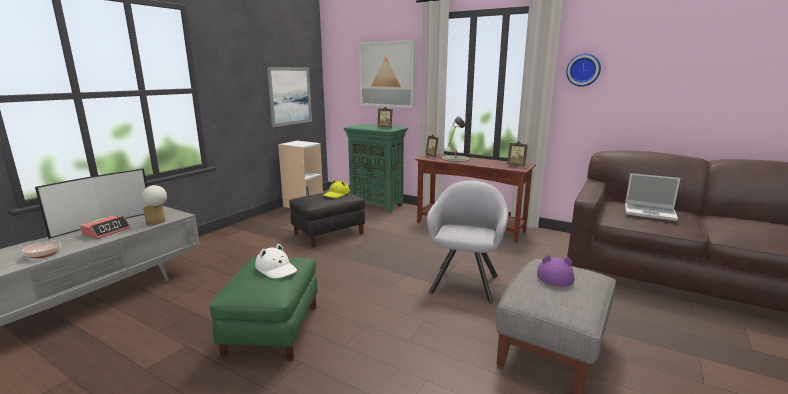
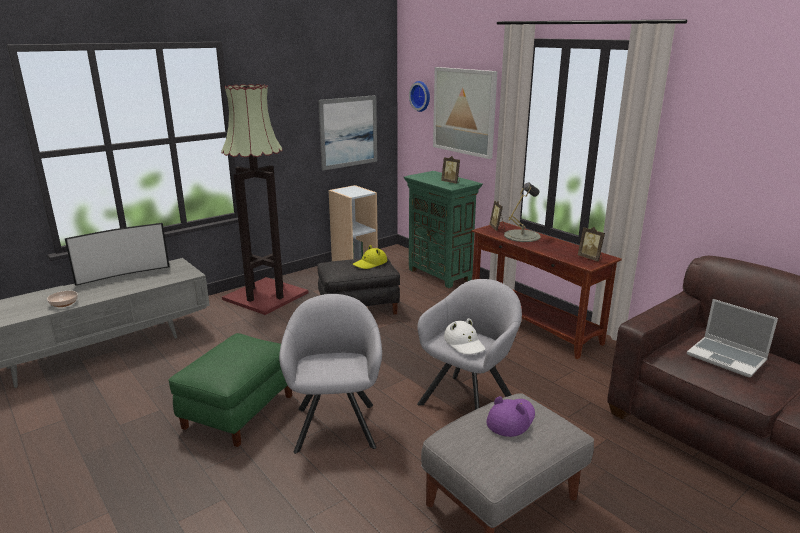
camera: 20 degrees right, 5 degrees up
alarm clock [80,215,130,239] -> none
table lamp [142,185,167,225] -> none
white hat [255,244,297,279] -> white hat moved to [444,318,485,354]
wall clock [566,53,601,87] -> wall clock moved to [409,81,430,112]
none -> floor lamp [221,84,308,315]
none -> grey armchair [279,294,382,454]

